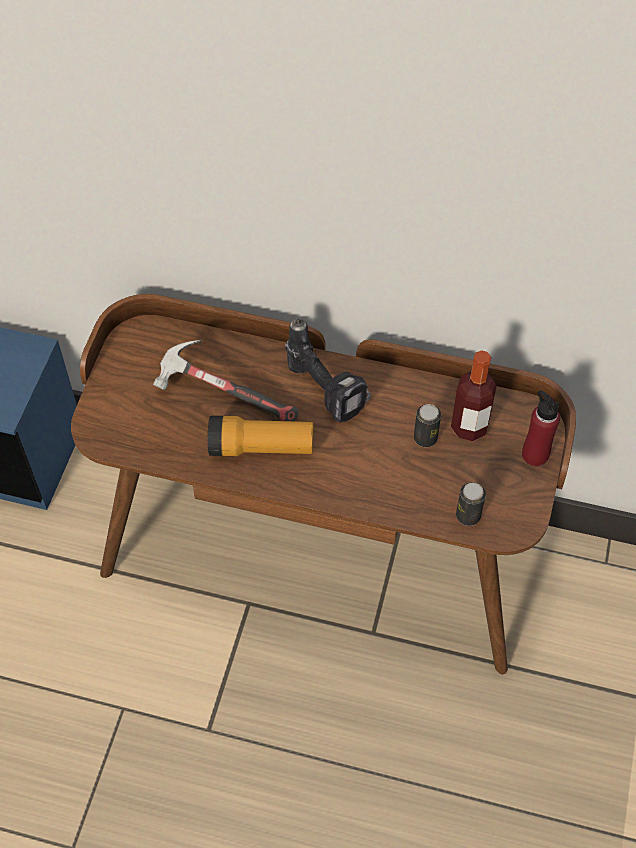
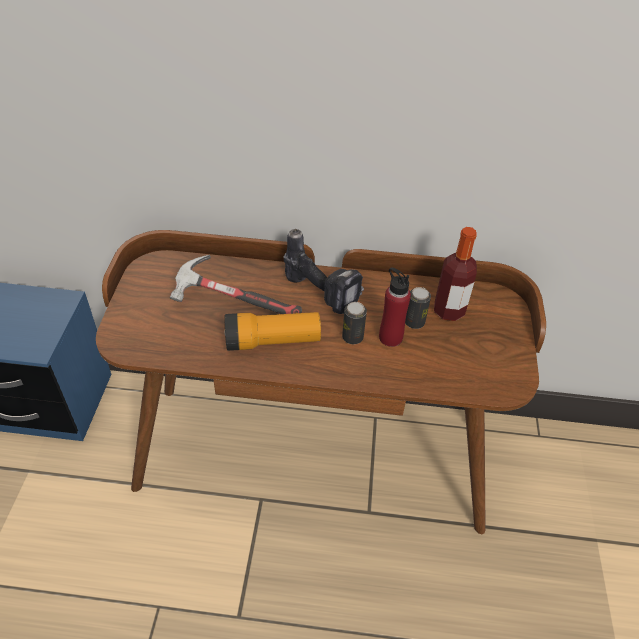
camera: 10 degrees left, 10 degrees down
can [456,482,486,526] -> can moved to [342,302,367,344]
red bottle [522,391,560,466] -> red bottle moved to [379,268,411,347]

